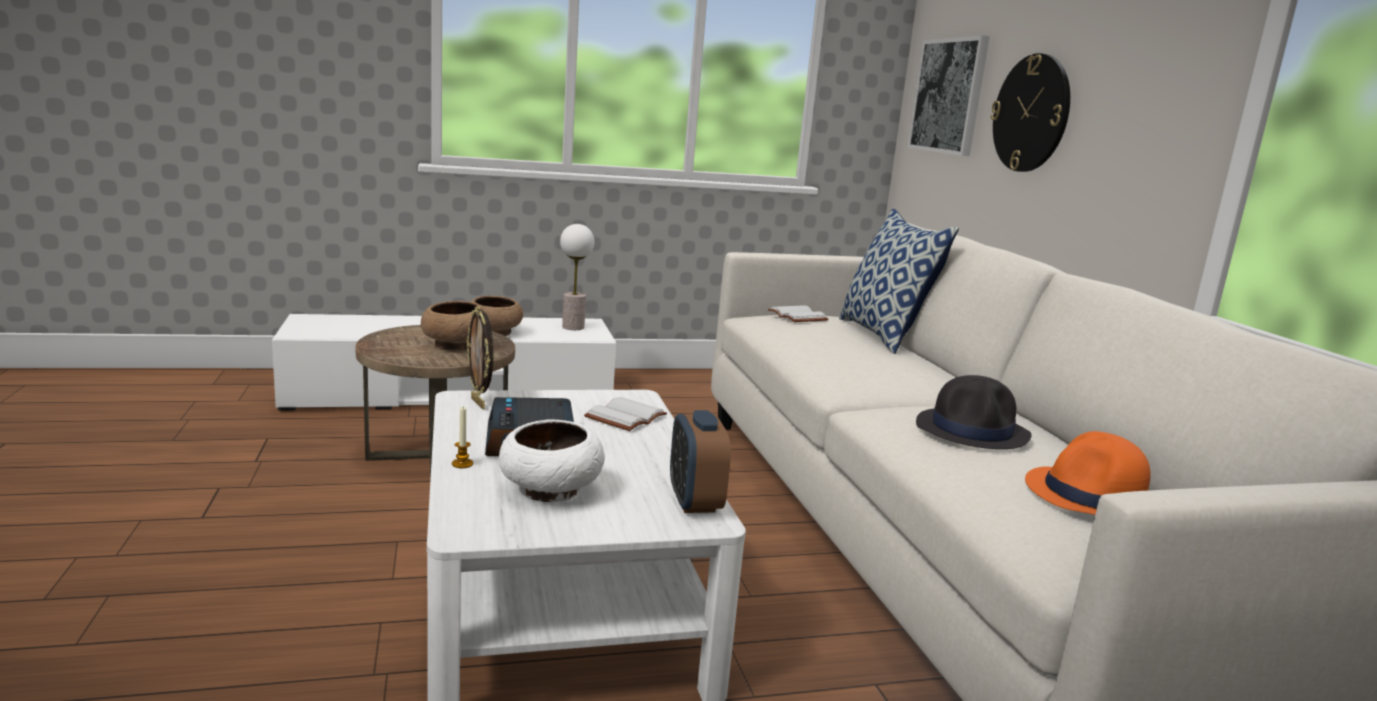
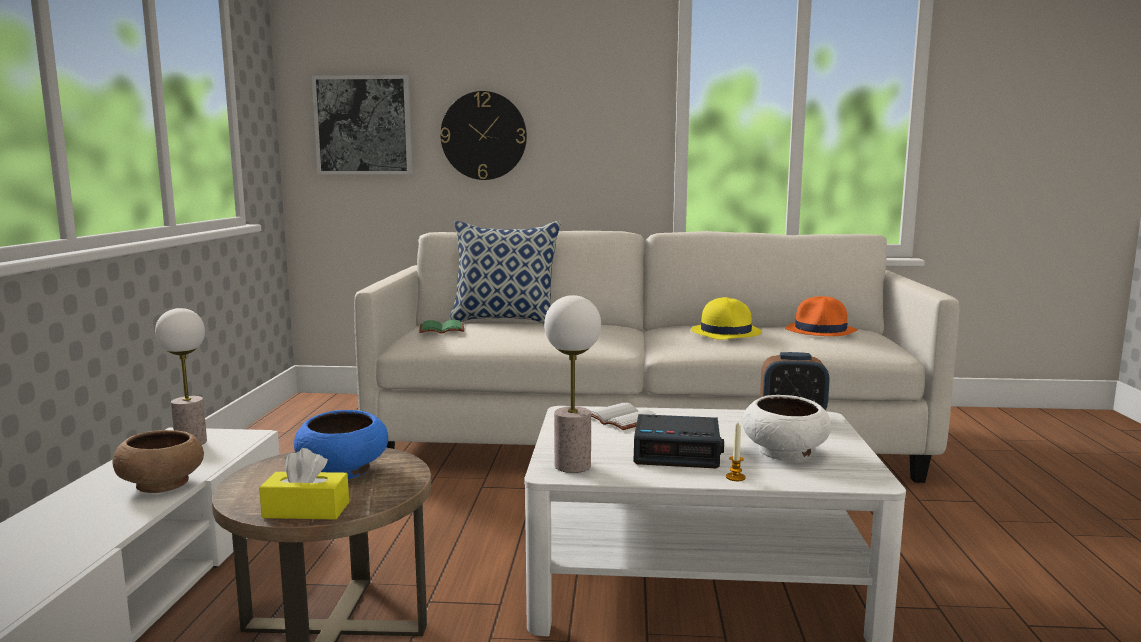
camera: 70 degrees left, 5 degrees down
brown bowl [421,301,491,351] -> blue bowl [294,410,388,479]
picture frame [467,306,493,409] -> table lamp [544,295,601,473]
white book [768,306,829,322] -> green book [419,320,464,334]
black hat [916,375,1032,449] -> yellow hat [691,297,762,340]
none -> yellow tissue box [259,448,349,520]

